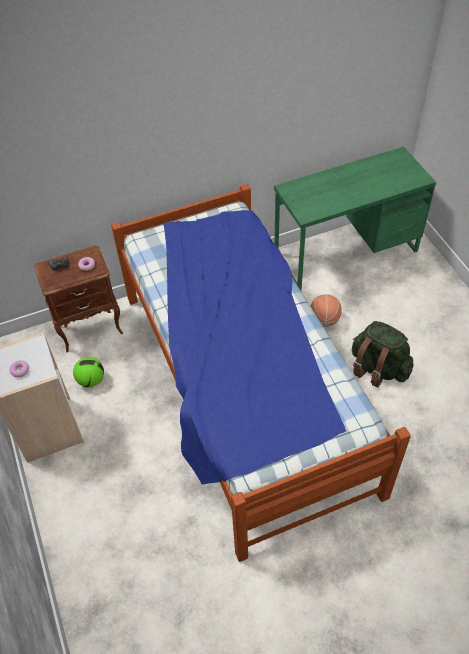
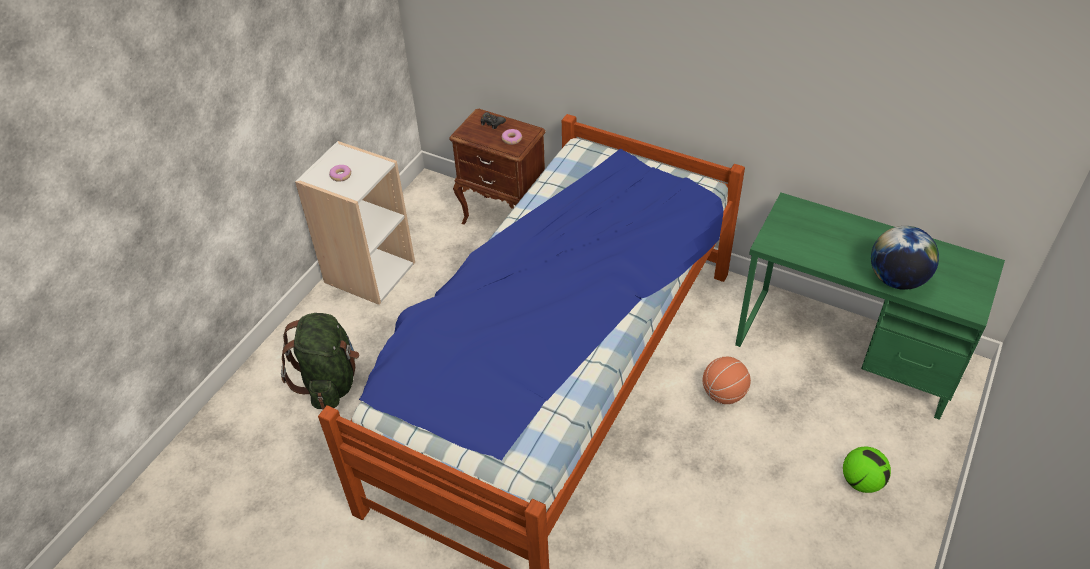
camera: 50 degrees right, 5 degrees down
football [73,357,104,387] -> football moved to [843,446,891,493]
green backpack [352,321,413,387] -> green backpack moved to [281,313,359,409]
none -> globe [871,226,939,290]

